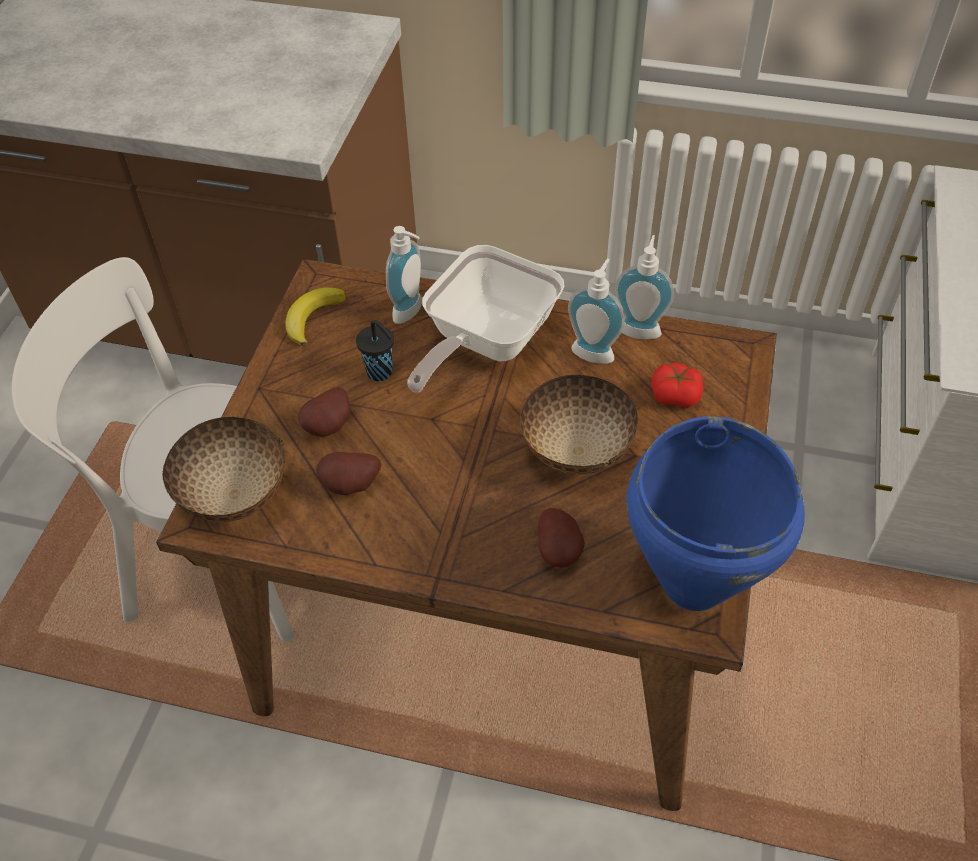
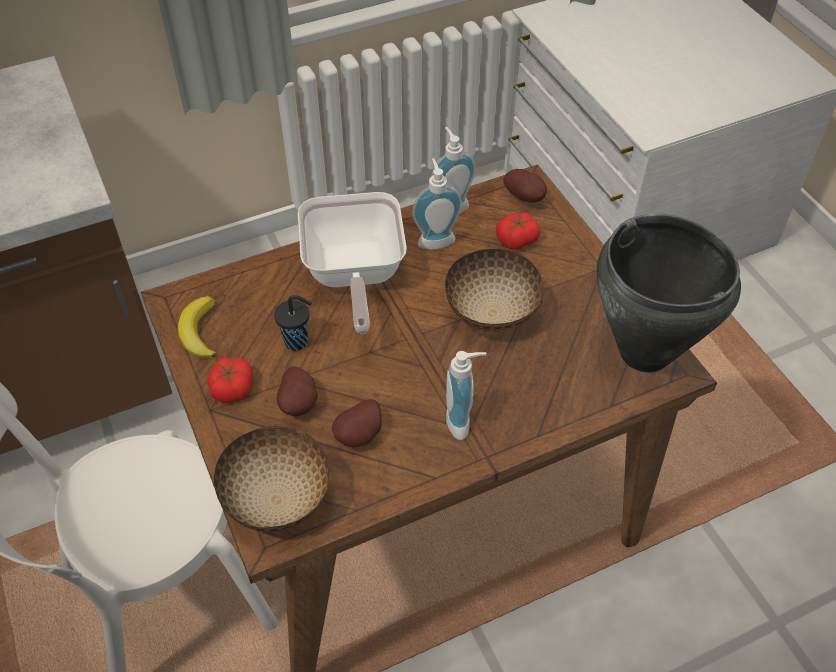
camera: 40 degrees left, 0 degrees up
soap dispenser [386,226,422,324] -> soap dispenser moved to [446,351,486,440]
potato [538,508,585,568] -> potato moved to [503,169,547,203]
blue cooking pot [626,416,805,611] -> black cooking pot [597,214,741,372]
none -> tomato [207,357,253,403]

